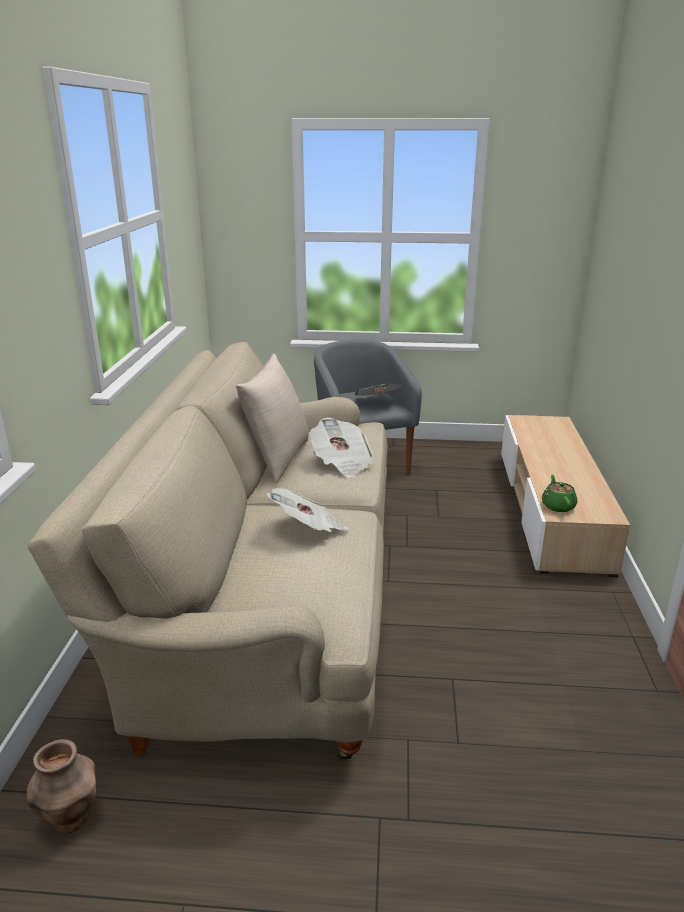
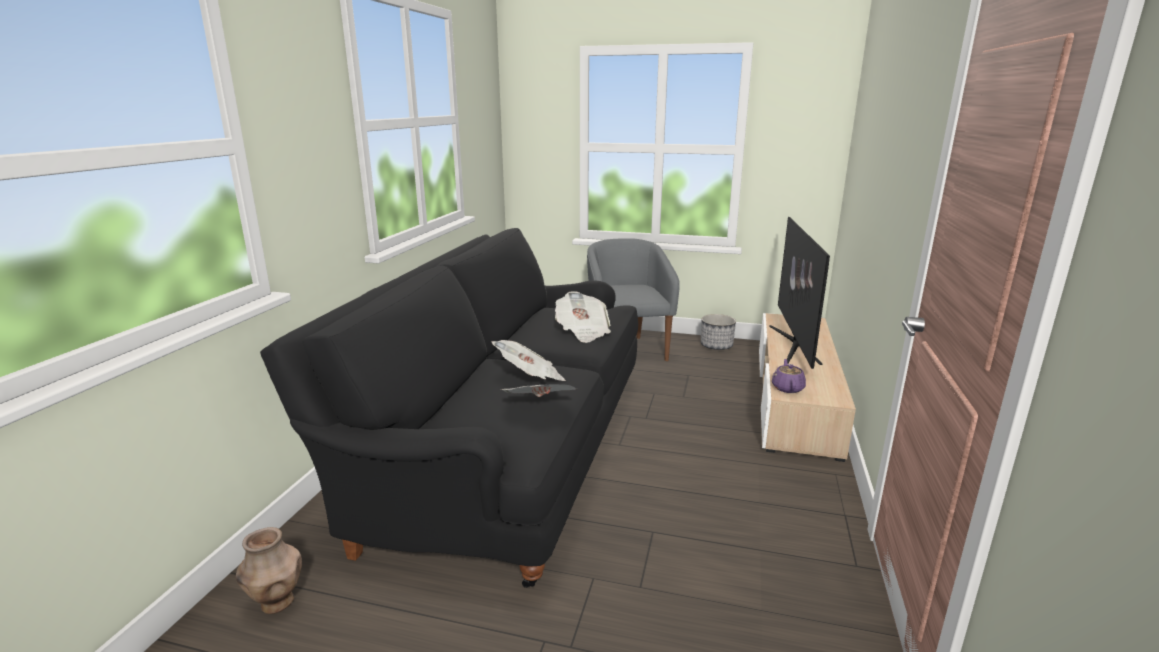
camera: 10 degrees right, 5 degrees down
beige sofa [27,342,388,761] -> black sofa [260,228,638,588]
beige pillow [236,354,309,483] -> none
newspaper [354,383,401,396] -> newspaper moved to [501,384,577,397]
green teapot [542,475,577,512] -> purple teapot [772,359,806,393]
none -> planter [701,314,736,350]
none -> television [769,217,830,369]

